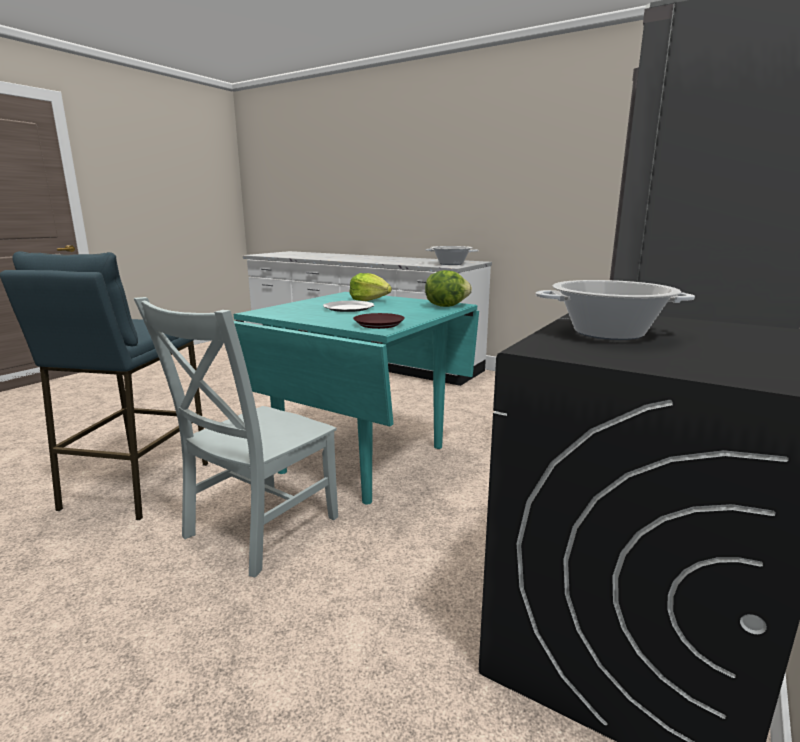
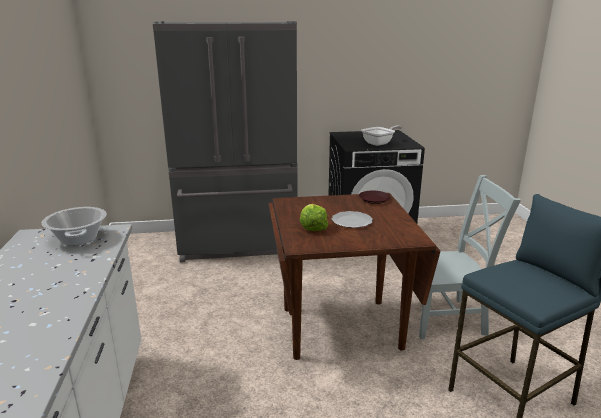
camera: 130 degrees left, 5 degrees up
turquoise dining table [234,292,479,505] -> brown dining table [269,193,441,360]
lettuce [425,270,472,307] -> none
cooking pot [536,280,695,340] -> frying pan [361,125,402,146]

